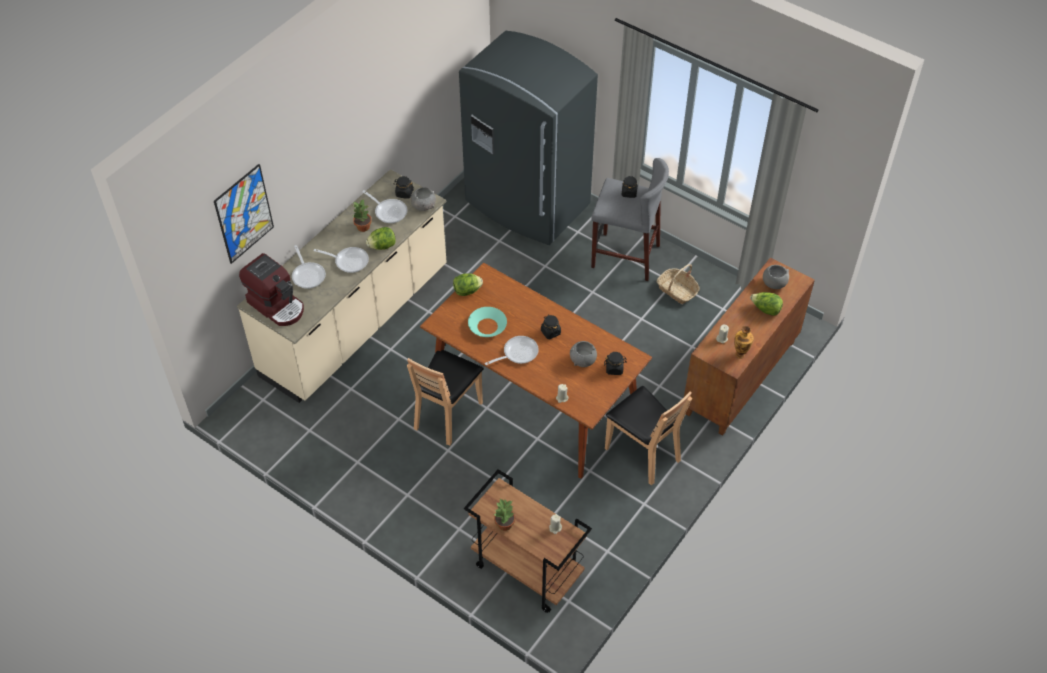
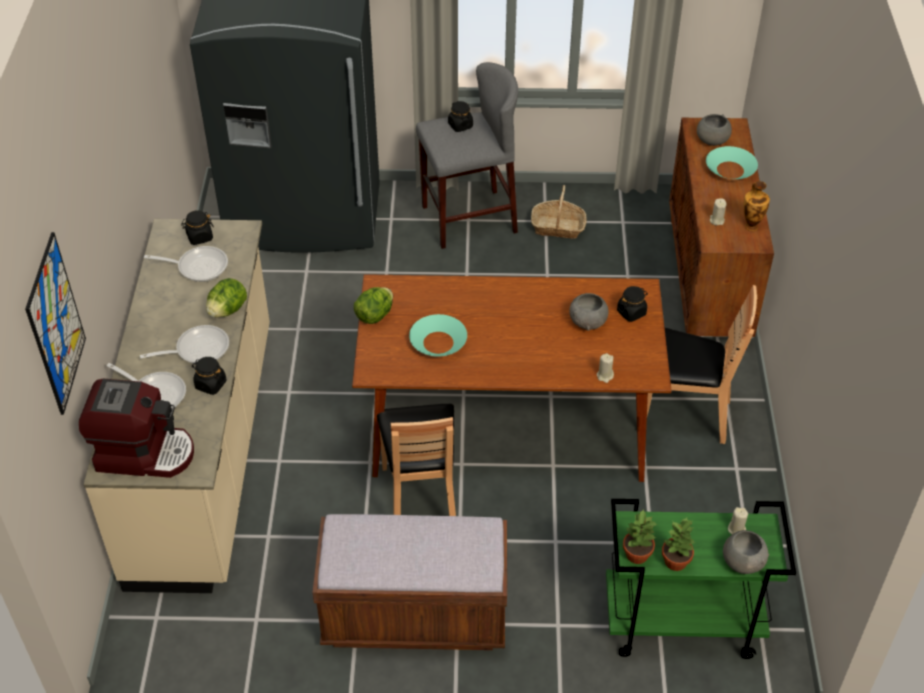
camera: 35 degrees left, 5 degrees down
potted plant [353,200,372,232] -> potted plant moved to [623,509,657,564]
grey bowl [411,187,436,211] -> grey bowl moved to [723,530,769,574]
brown cart [464,469,592,613] -> green cart [606,499,796,659]
frying pan [485,336,539,365] -> none
black jar [541,315,561,339] -> black jar moved to [192,357,227,395]
lettuce [750,292,783,316] -> turquoise bowl [706,146,758,179]
none -> brown bench [313,514,507,650]

